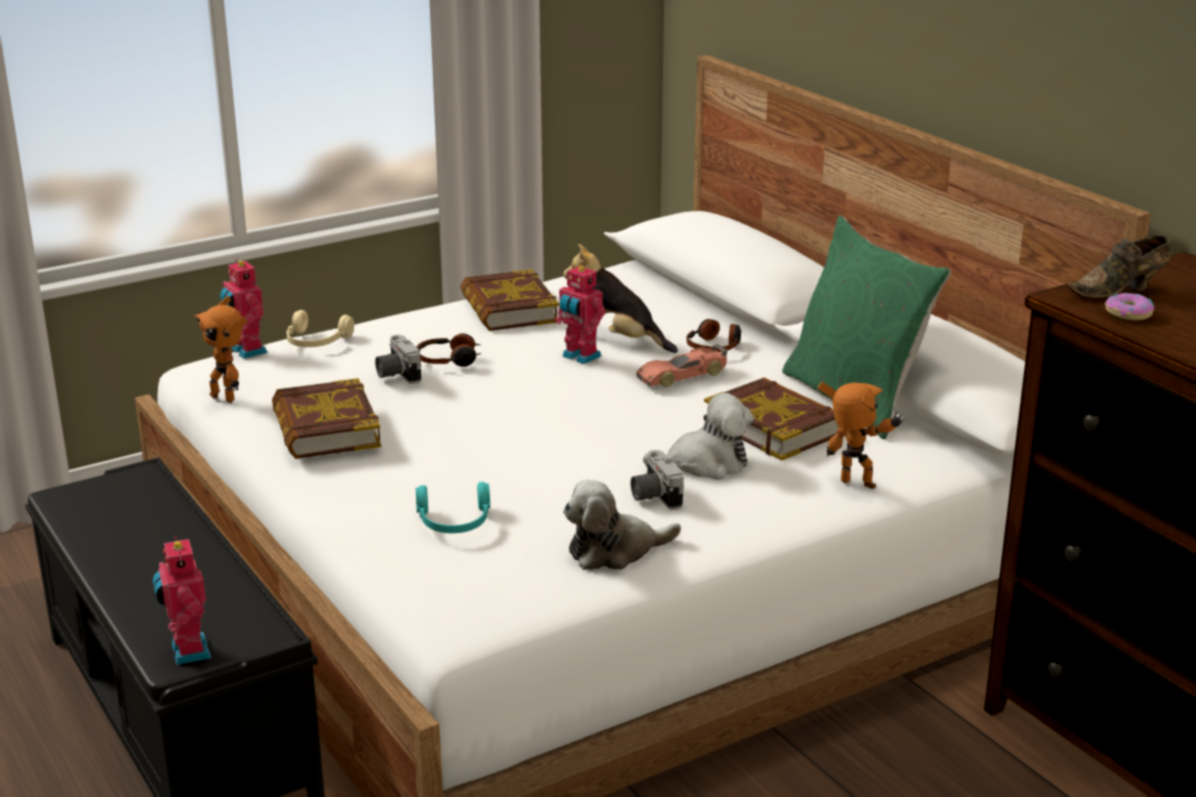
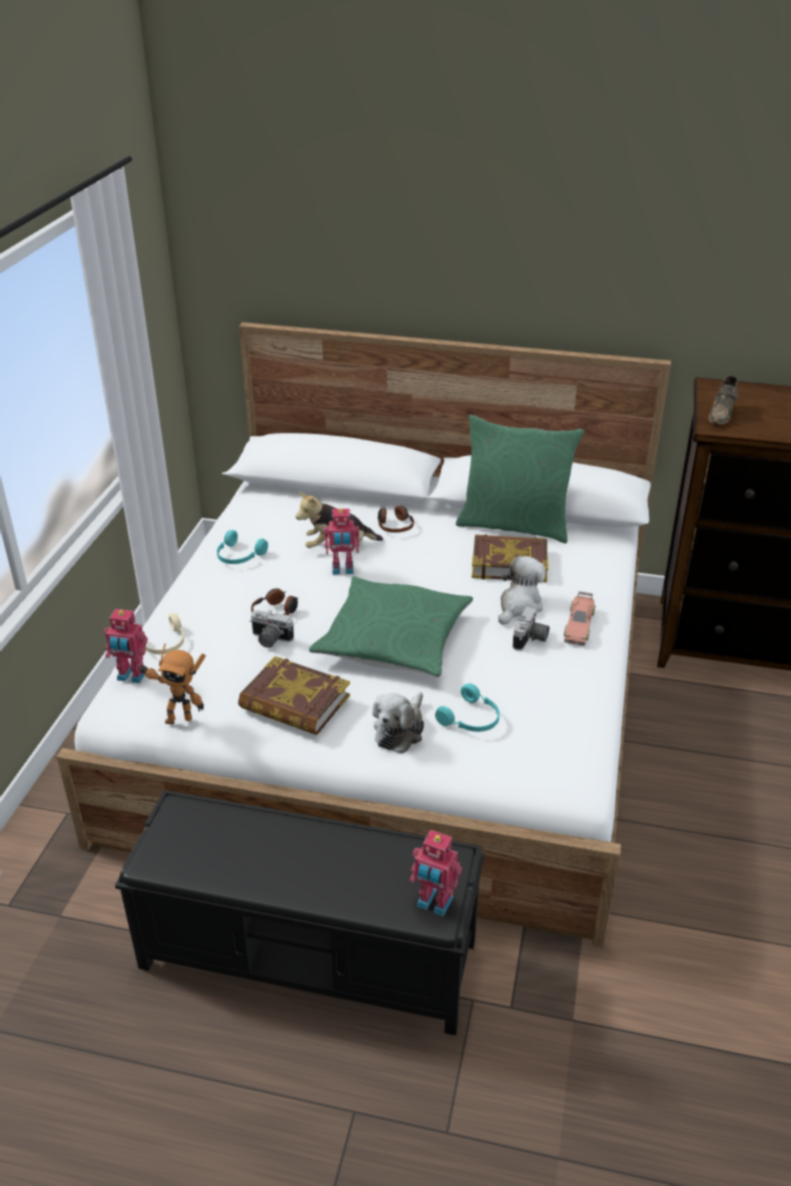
camera: 45 degrees left, 10 degrees up
book [460,269,559,331] -> turquoise headphones [217,530,268,564]
plush toy [563,480,681,570] -> plush toy moved to [372,692,424,754]
camera [631,450,684,510] -> camera turned 90 degrees counterclockwise [513,607,549,651]
toy car [637,344,727,387] -> toy car moved to [564,591,596,646]
toy robot [817,382,905,489] -> none
donut [1104,293,1154,321] -> none
none -> green pillow [309,576,473,677]

